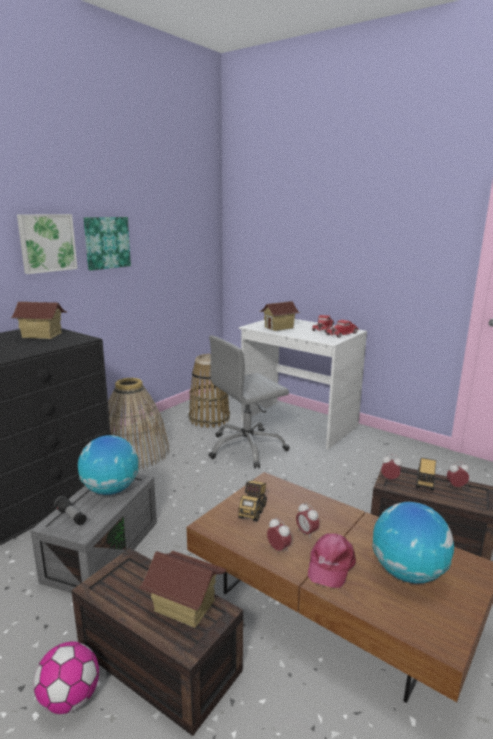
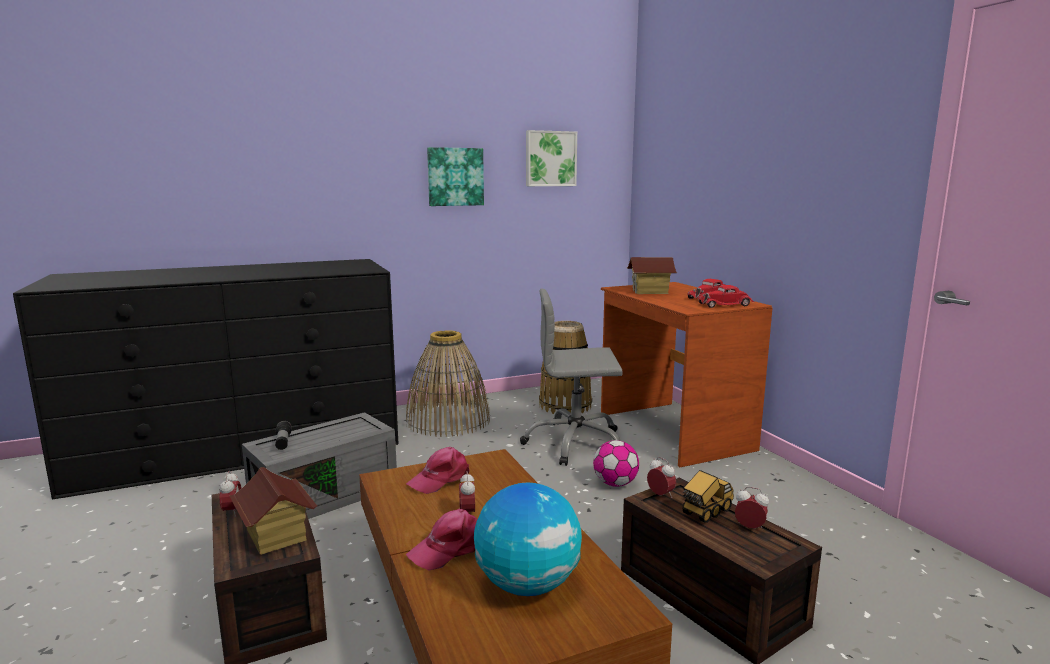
camera: 30 degrees right, 5 degrees down
toy house [11,302,67,339] -> none
picture [17,214,78,274] -> picture moved to [526,130,577,186]
football [34,641,99,714] -> football moved to [593,440,639,487]
globe [78,435,139,495] -> none
toy truck [238,480,267,521] -> pink cap [406,447,469,494]
white desk [239,319,367,450] -> brown desk [601,282,772,467]
alarm clock [267,518,292,552] -> alarm clock moved to [219,471,242,516]

